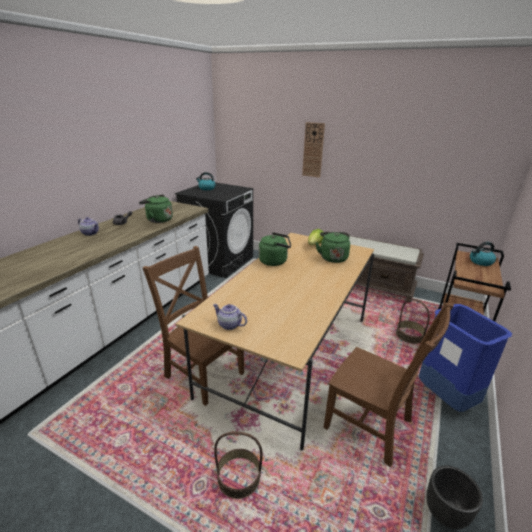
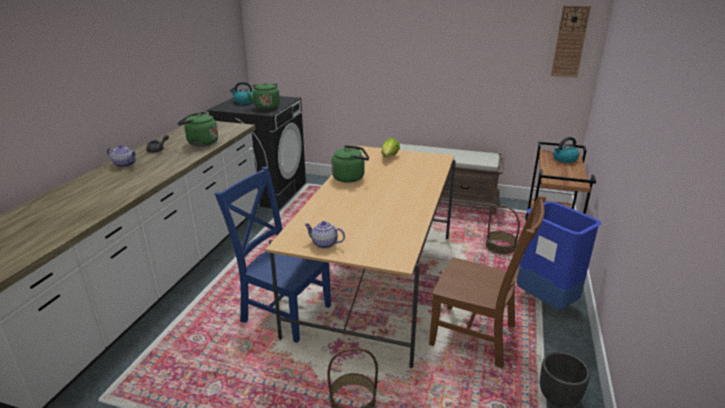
camera: 10 degrees left, 0 degrees up
brown chair [142,246,244,406] -> blue chair [215,166,331,343]
wall clock [302,122,325,178] -> wall clock moved to [551,5,591,77]
green kettle [315,232,350,263] -> green kettle moved to [247,82,280,110]

